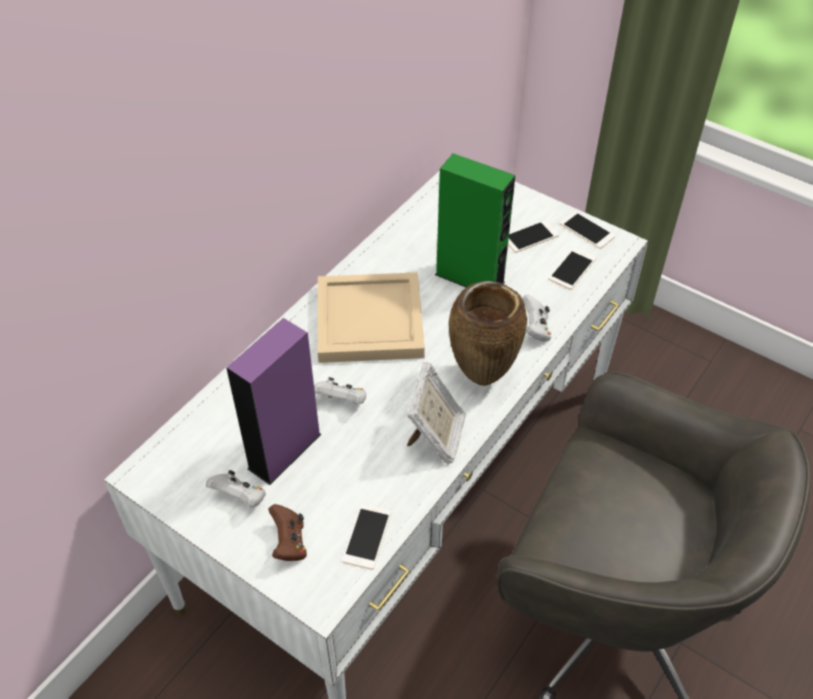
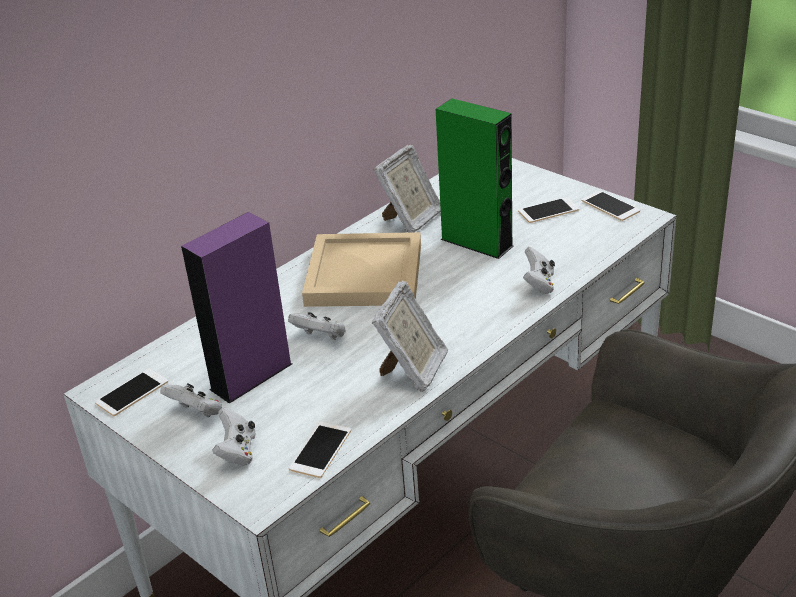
camera: 10 degrees right, 15 degrees down
brown game controller [268,504,307,561] -> white game controller [212,408,256,466]
brown vase [449,281,527,386] -> none
phone [549,248,596,290] -> phone moved to [95,368,168,416]
none -> picture frame [374,144,441,233]

